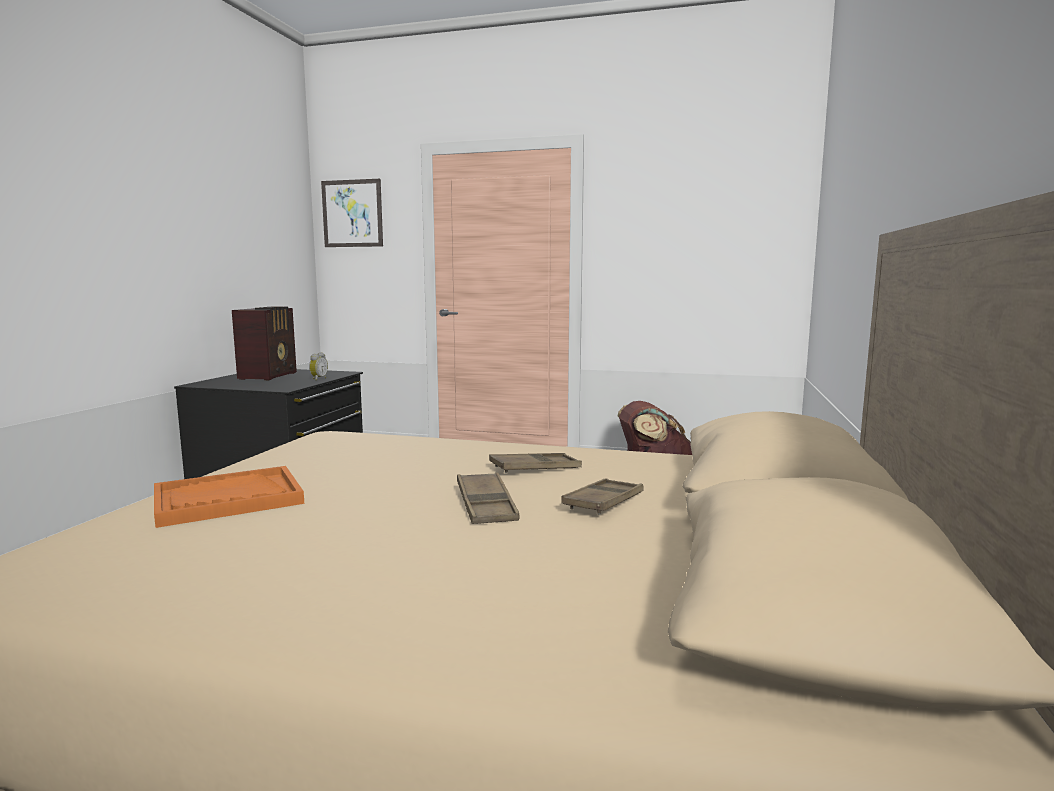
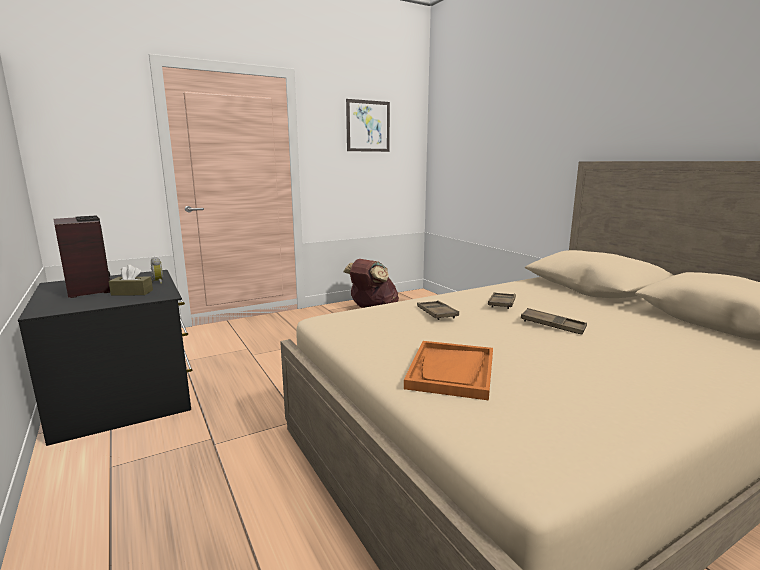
camera: 45 degrees left, 5 degrees up
picture [321,179,383,247] -> picture moved to [346,99,390,152]
brown tray [561,478,644,514] -> brown tray moved to [417,300,459,320]
none -> brown tissue box [109,265,153,296]

